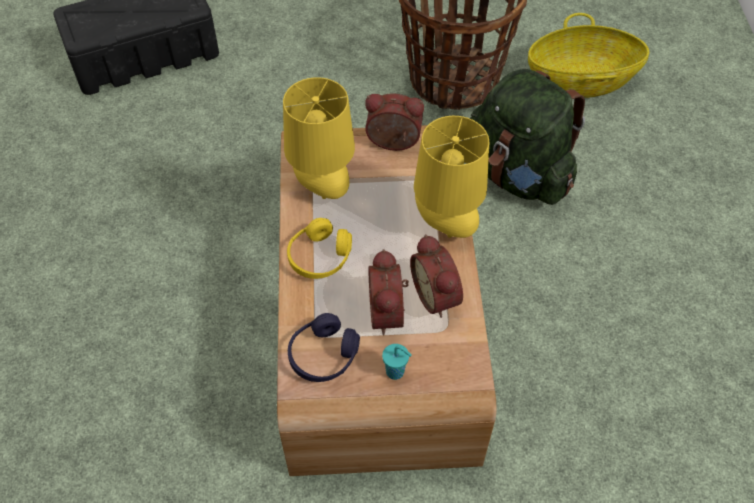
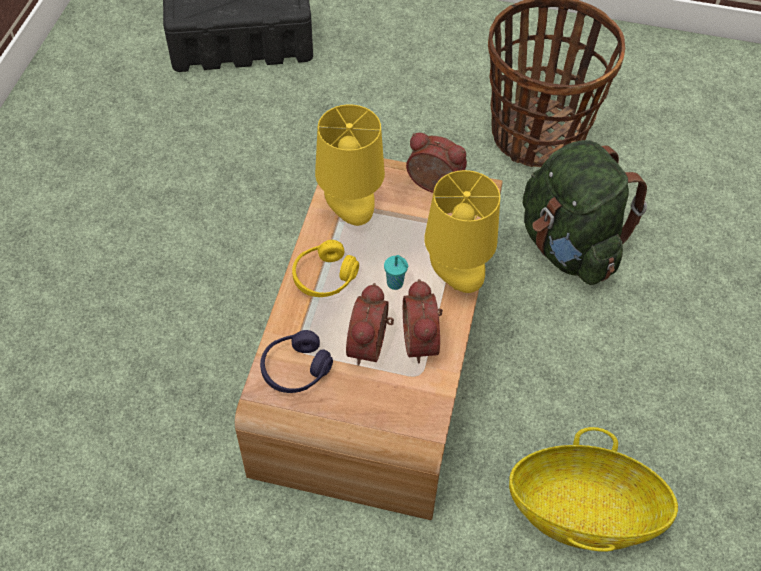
camera: 15 degrees right, 0 degrees up
turquoise cup [382,344,412,380] -> turquoise cup moved to [384,255,409,290]
basket [528,13,649,98] -> basket moved to [509,427,678,552]

